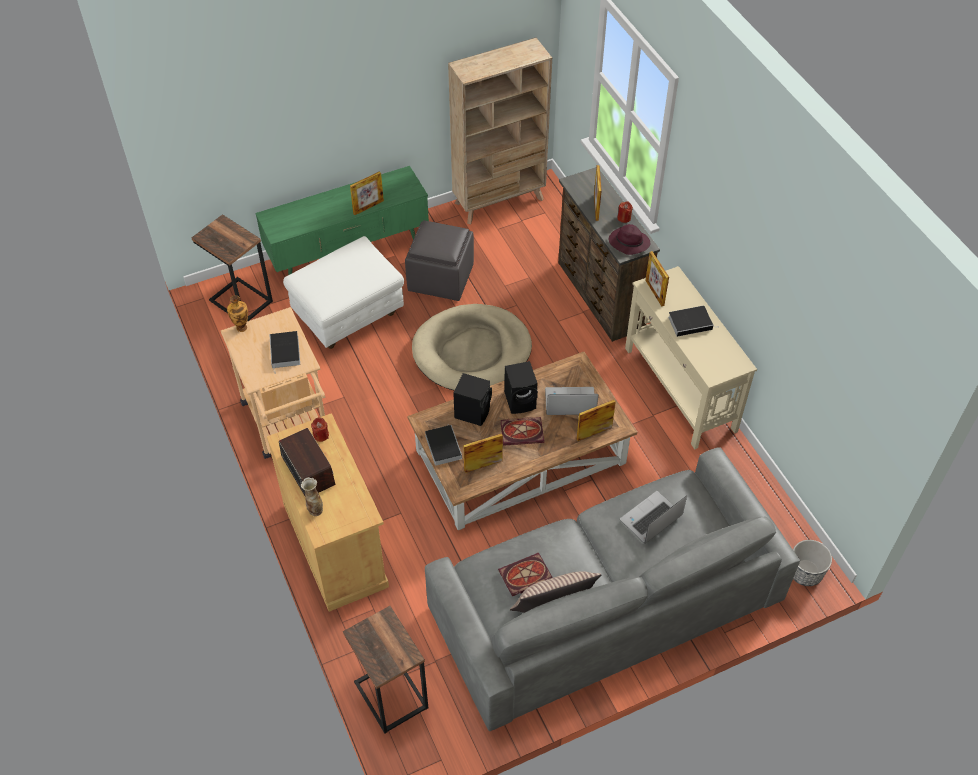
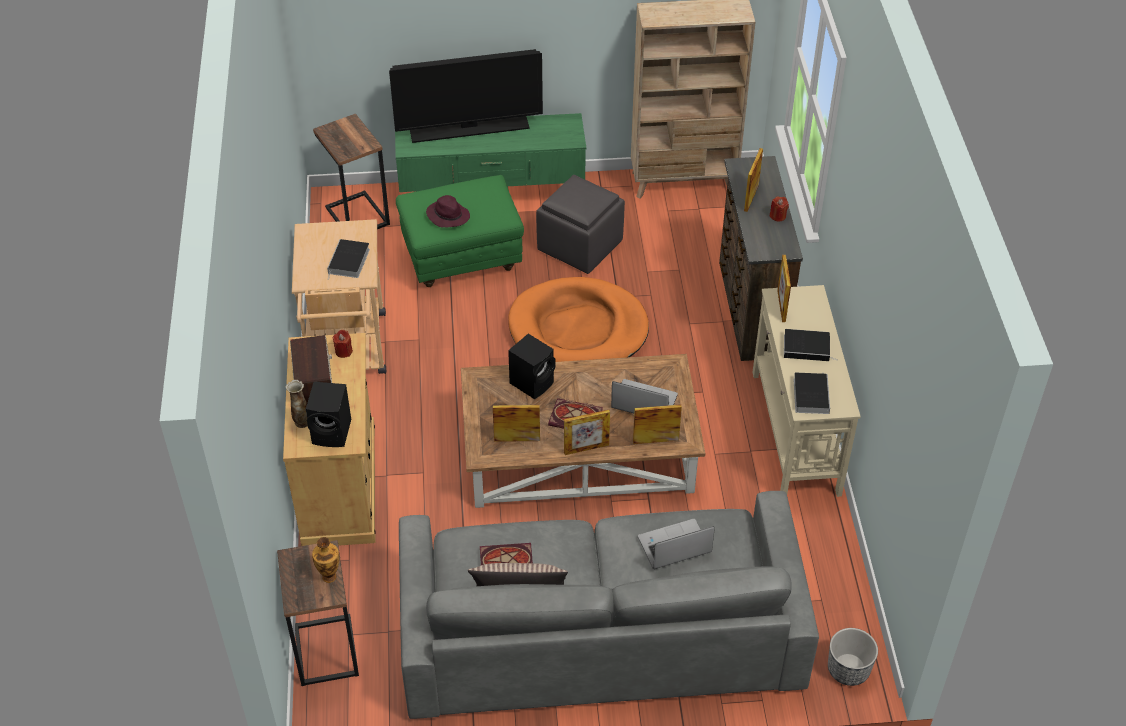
camera: 20 degrees right, 5 degrees down
vase [227,295,248,332] -> vase moved to [312,537,340,583]
white ottoman [283,236,404,349] -> green ottoman [396,175,524,287]
picture frame [350,171,384,215] -> picture frame moved to [564,410,610,455]
beige dog bed [412,304,532,390] -> orange dog bed [508,277,649,362]
book [425,424,462,466] -> book moved to [793,372,830,414]
black speaker [504,361,538,414] -> black speaker moved to [306,382,351,447]
purple hat [609,224,650,255] -> purple hat moved to [426,195,470,227]
none -> television [389,49,543,143]

